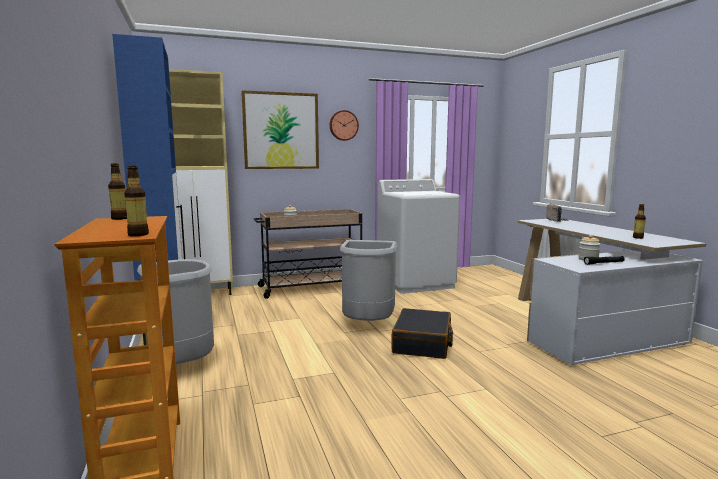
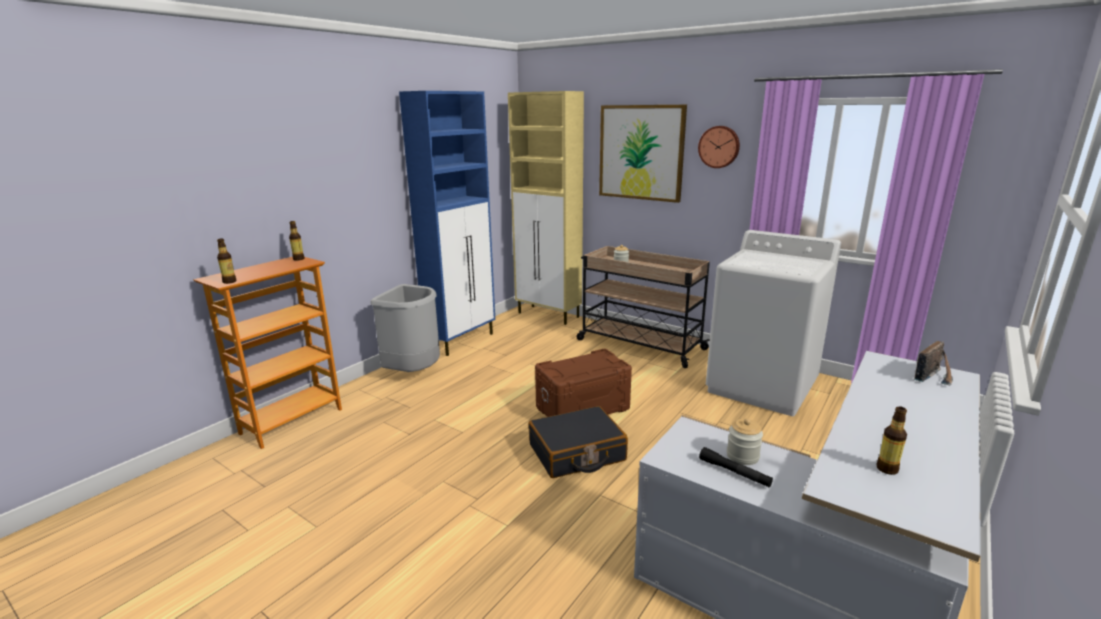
camera: 55 degrees right, 10 degrees up
grey trash can [340,240,397,321] -> brown storage box [535,349,632,417]

